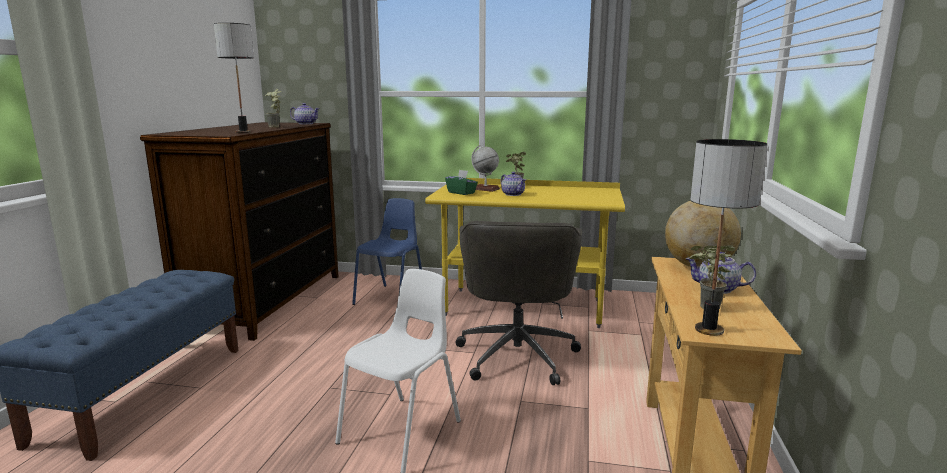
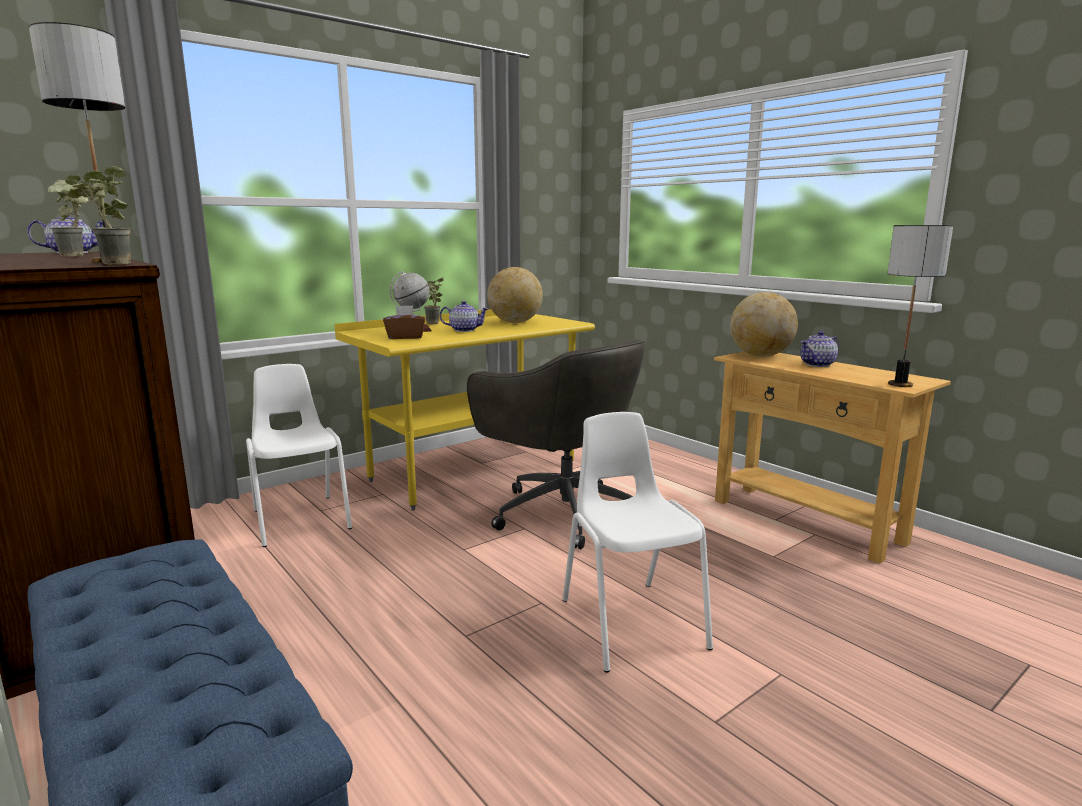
camera: 50 degrees left, 0 degrees up
blue chair [352,198,422,305] -> white chair [246,364,352,547]
green tissue box [445,170,478,195] -> brown tissue box [383,305,425,339]
potted plant [690,245,735,309] -> potted plant moved to [65,166,131,265]
none -> globe [487,267,543,323]

